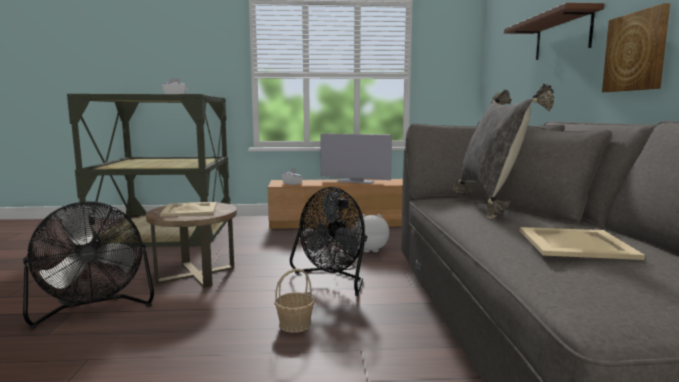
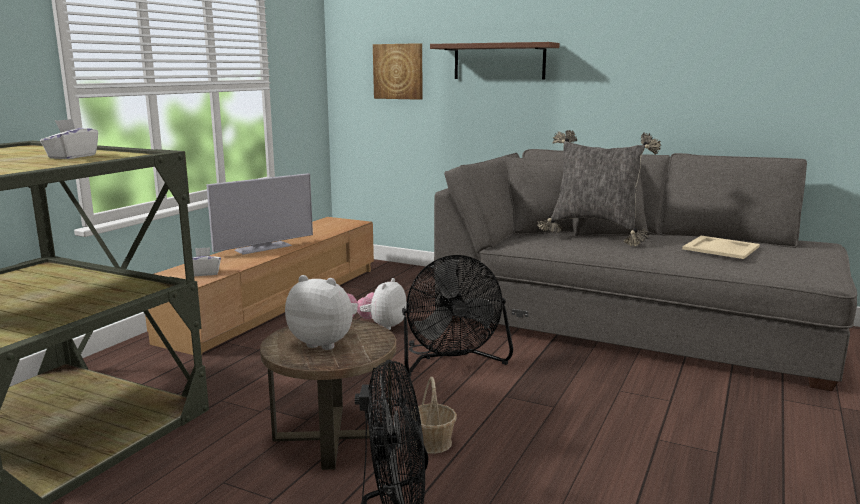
camera: 60 degrees left, 5 degrees up
beige tray [160,202,217,217] -> plush toy [285,275,358,350]
basket [274,269,315,333] -> basket moved to [411,376,457,454]
picture [602,3,670,92] -> picture moved to [373,43,423,100]

